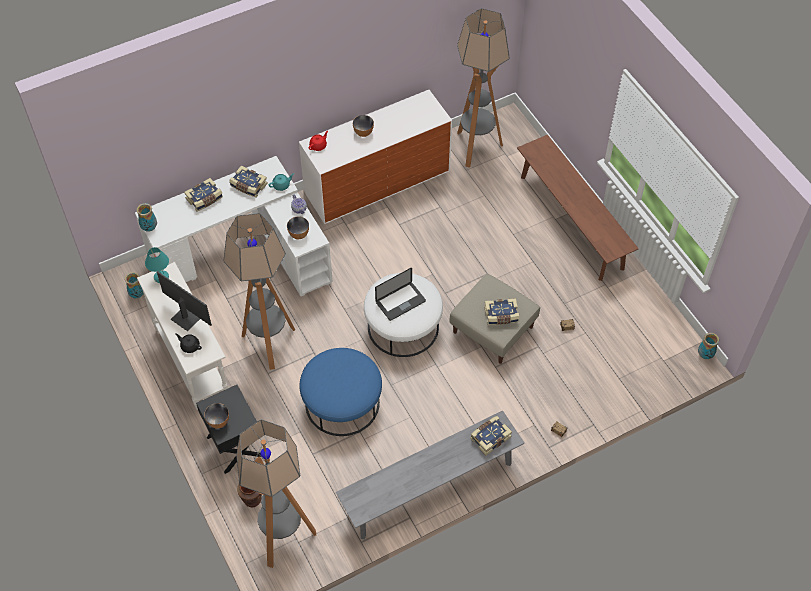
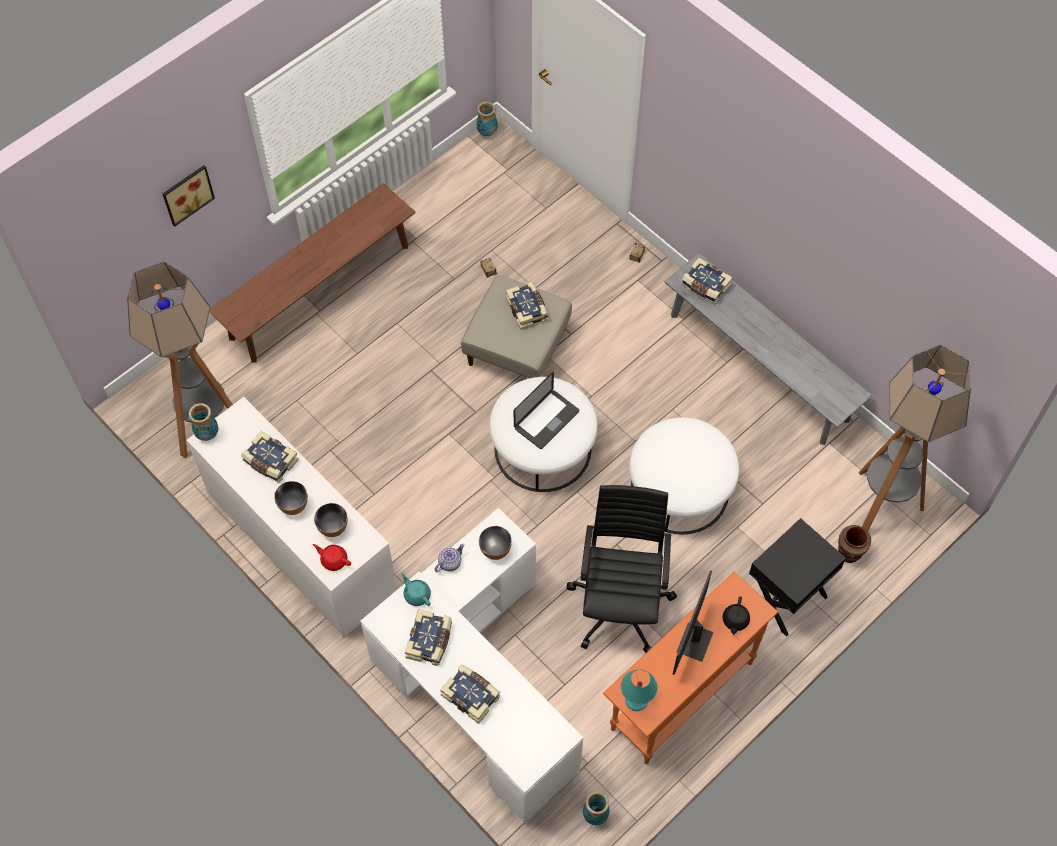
camera: 105 degrees left, 5 degrees up
vase [137,203,157,232] -> vase moved to [189,403,219,441]
white console table [137,262,228,410] -> orange console table [603,572,778,764]
bowl [204,403,229,428] -> bowl moved to [314,503,348,537]
floor lamp [223,213,295,370] -> black office chair [567,485,677,653]
blue ottoman [299,348,382,436] -> white ottoman [629,418,739,534]
laptop [375,268,426,321] -> laptop turned 90 degrees clockwise [514,372,579,449]
none -> picture [163,165,215,227]
none -> book [241,431,299,482]

